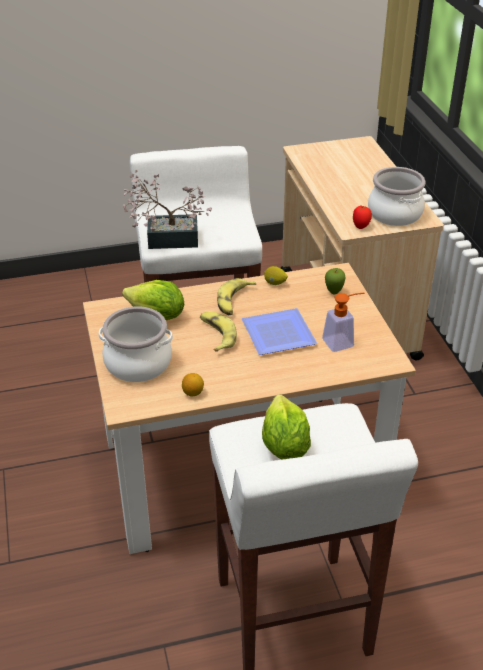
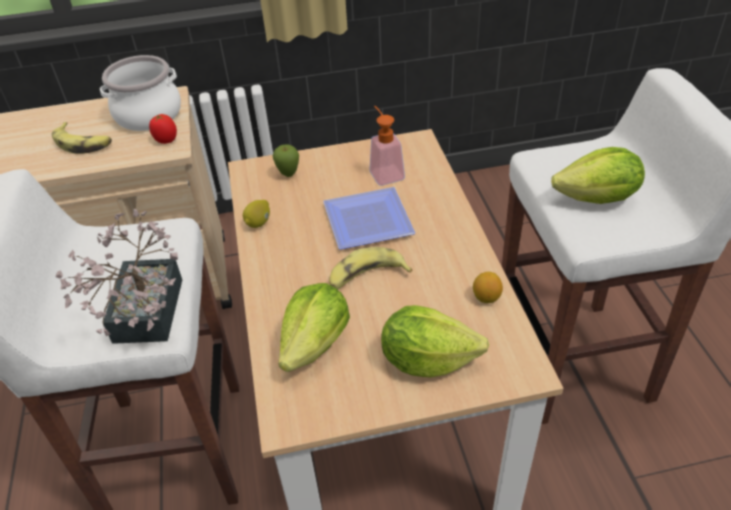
camera: 85 degrees left, 5 degrees up
cooking pot [99,306,173,382] -> lettuce [381,305,489,378]
banana [217,278,256,315] -> banana moved to [52,122,112,154]

